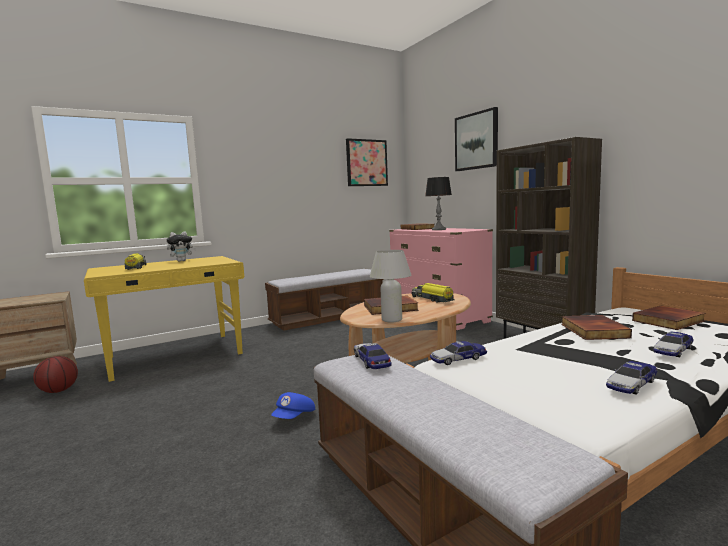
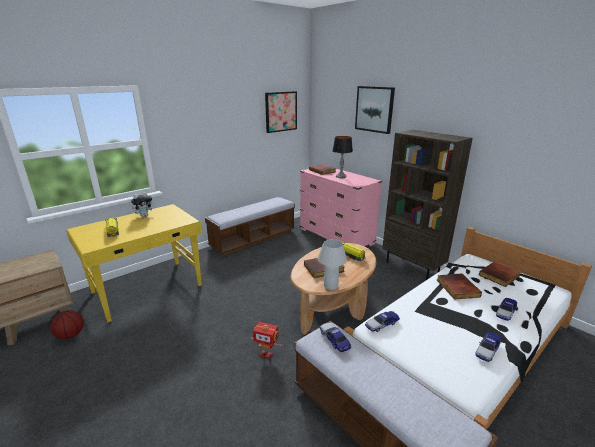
camera: 10 degrees left, 15 degrees up
blue cap [271,392,315,419] -> toy robot [250,322,283,359]

